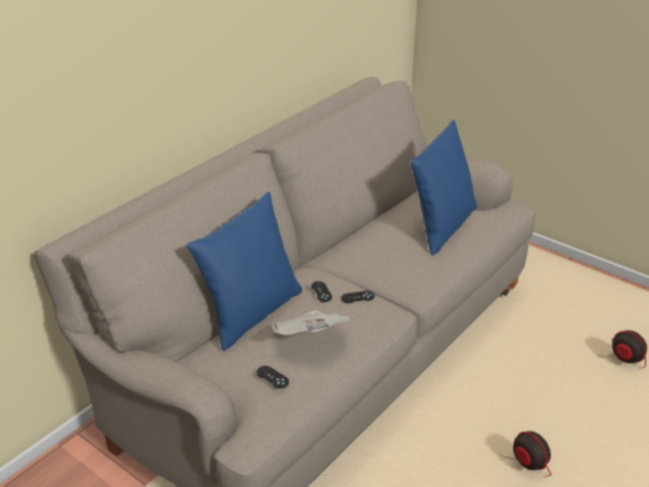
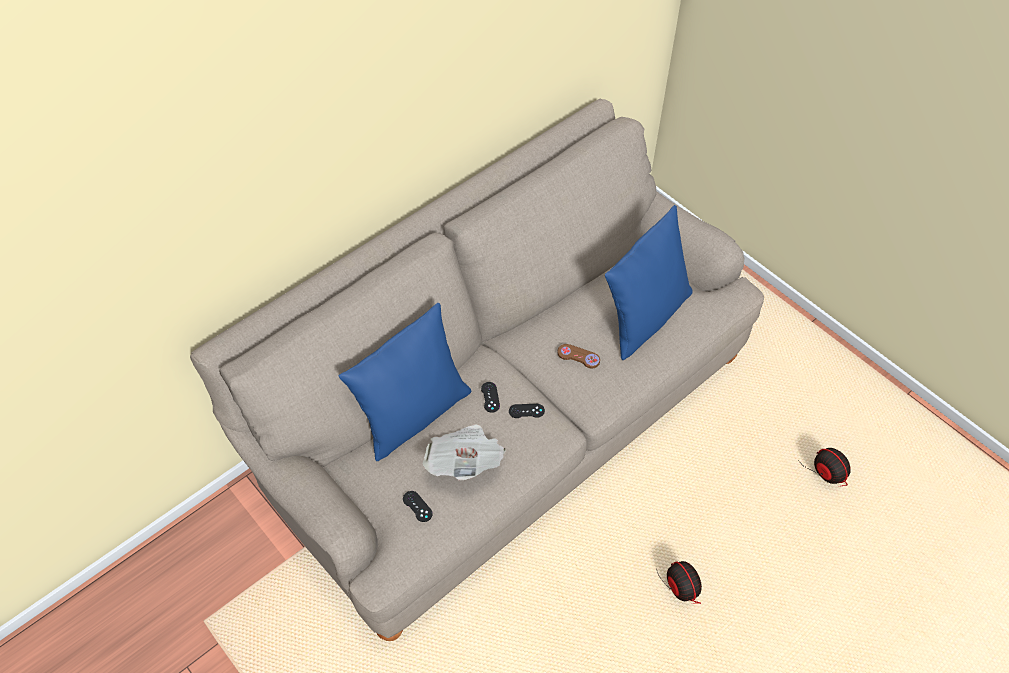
camera: 10 degrees right, 20 degrees up
none -> brown game controller [557,344,600,369]

